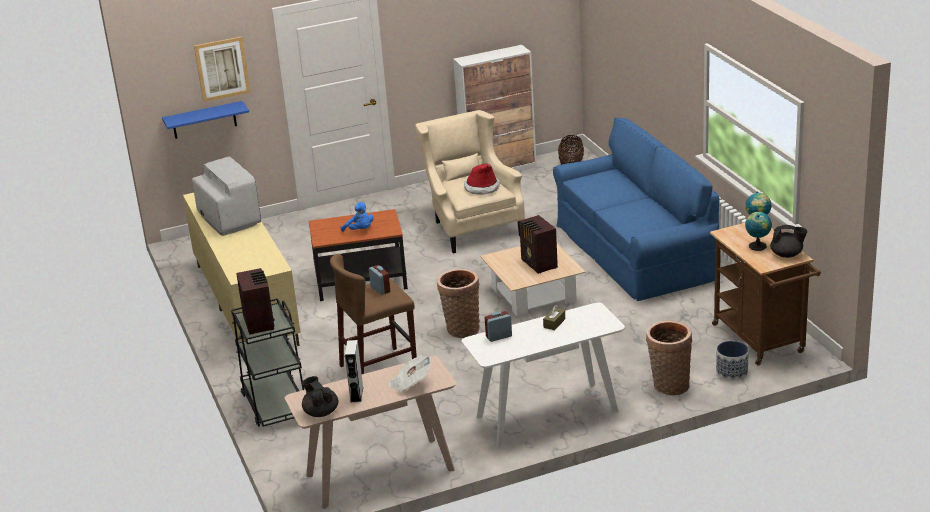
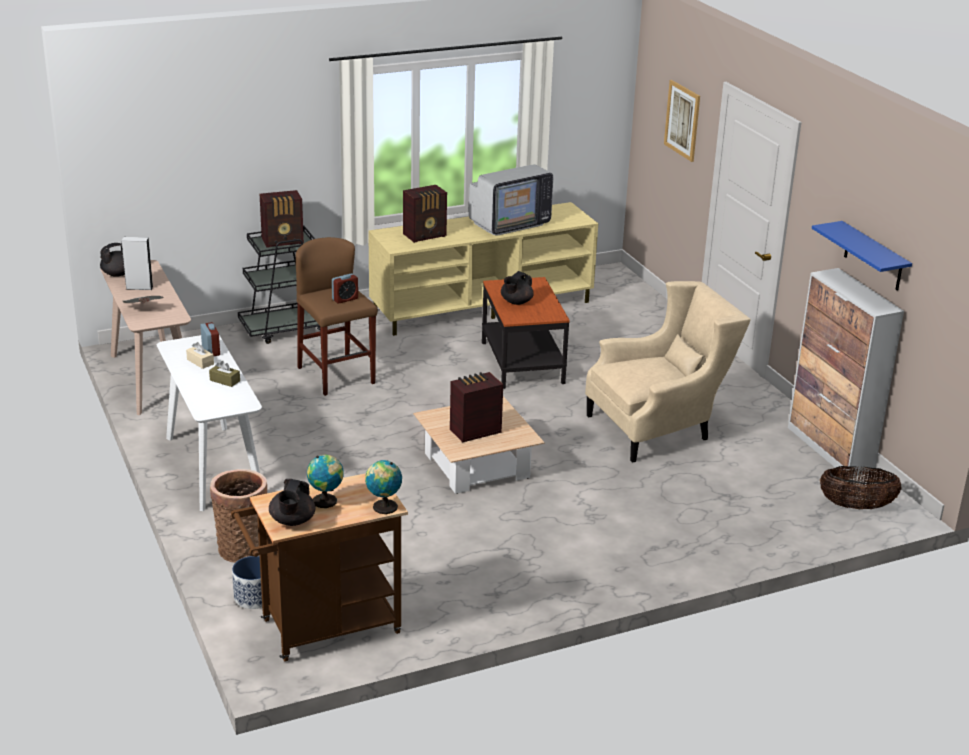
camera: 85 degrees right, 0 degrees up
blue shelf [162,101,249,139] -> blue shelf moved to [812,221,912,291]
blue plush toy [341,202,373,232] -> black teapot [501,271,534,305]
basket [437,268,480,338] -> none
hat [464,164,500,195] -> none
blue sofa [553,118,720,301] -> none
none -> beige tissue box [186,342,214,369]
none -> radio [403,185,447,243]

